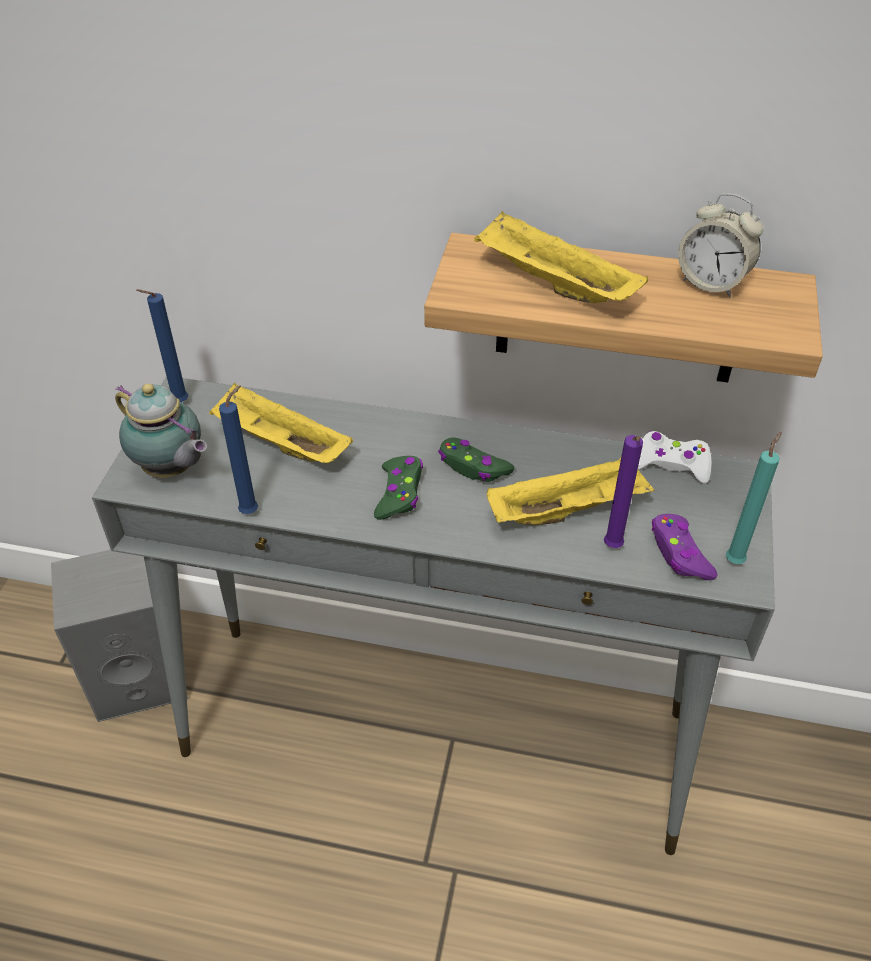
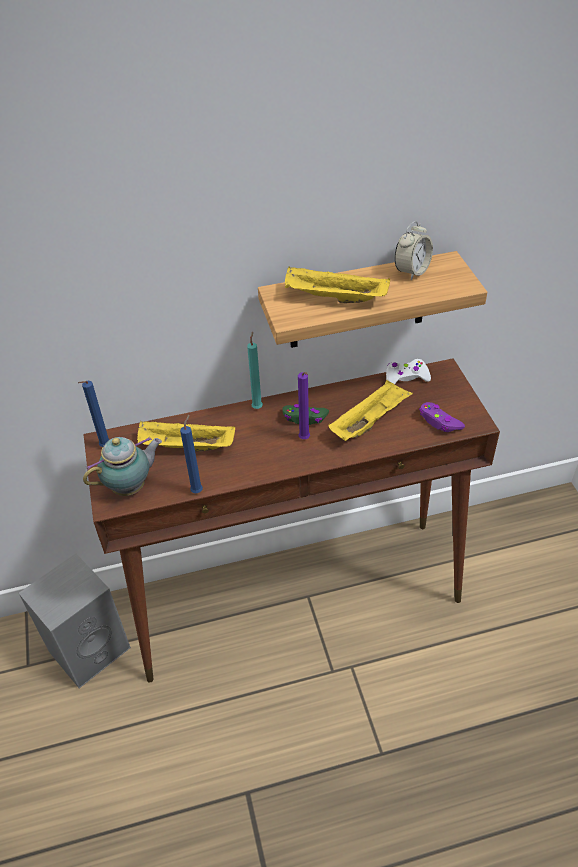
camera: 25 degrees left, 0 degrees up
grey console table [92,376,775,855] -> brown console table [83,358,500,683]
teapot [115,384,207,478] -> teapot turned 45 degrees counterclockwise [83,437,162,496]
green game controller [374,456,423,520] -> none
purple candle [604,435,643,548] -> purple candle moved to [298,372,310,439]
alarm clock [678,193,763,297] -> alarm clock turned 60 degrees counterclockwise [394,221,433,280]
turquoise candle [726,432,782,564] -> turquoise candle moved to [247,331,263,409]

